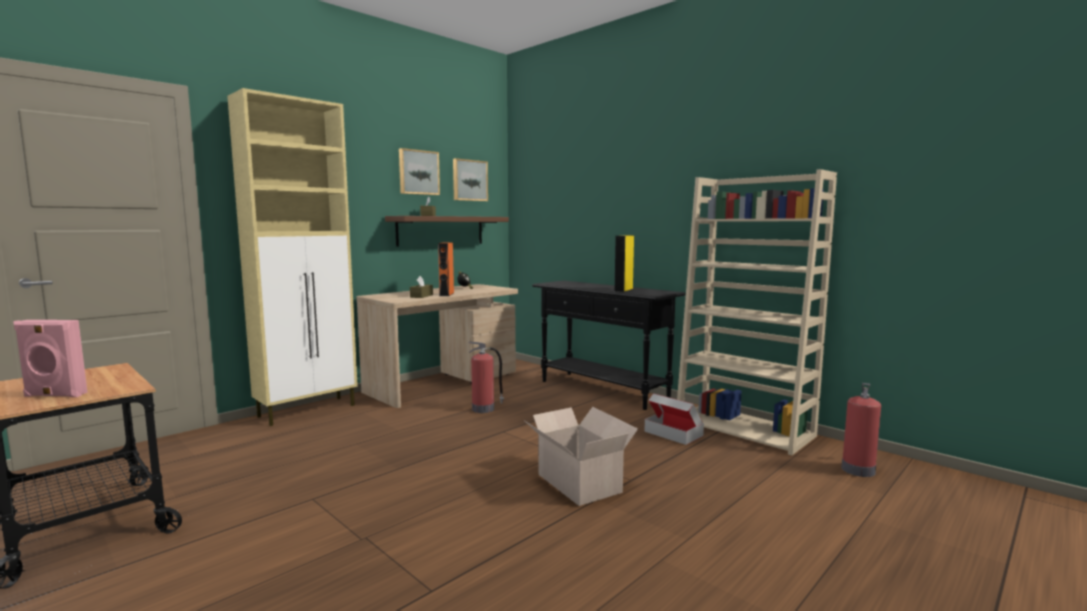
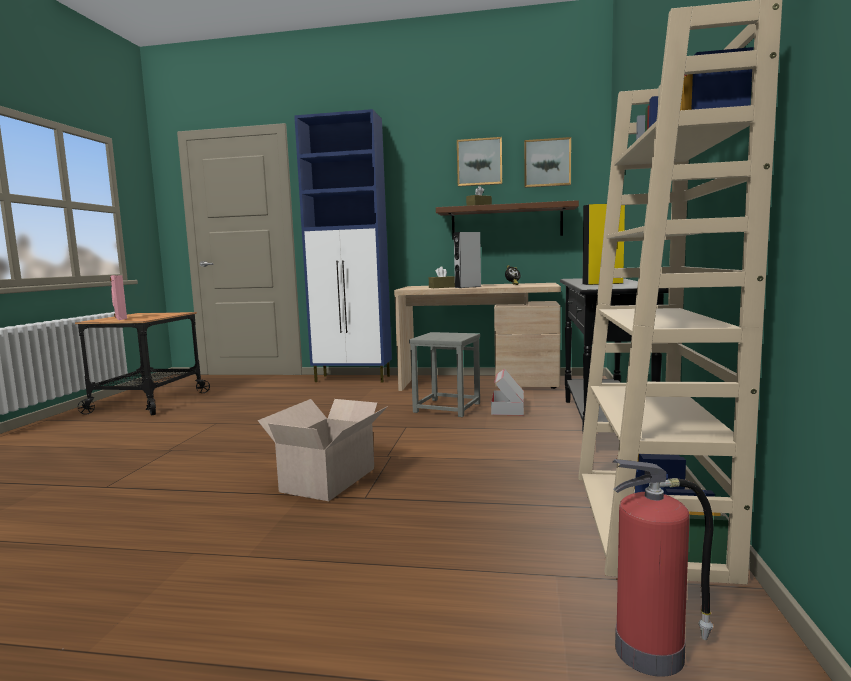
camera: 55 degrees right, 0 degrees up
beige cabinet [227,88,358,426] -> blue cabinet [294,109,392,383]
orange speaker [438,242,454,296] -> grey speaker [454,232,481,288]
fire extinguisher [468,342,504,413] -> grey stool [409,332,480,417]
cardboard box [644,393,704,445] -> cardboard box moved to [491,369,524,415]

